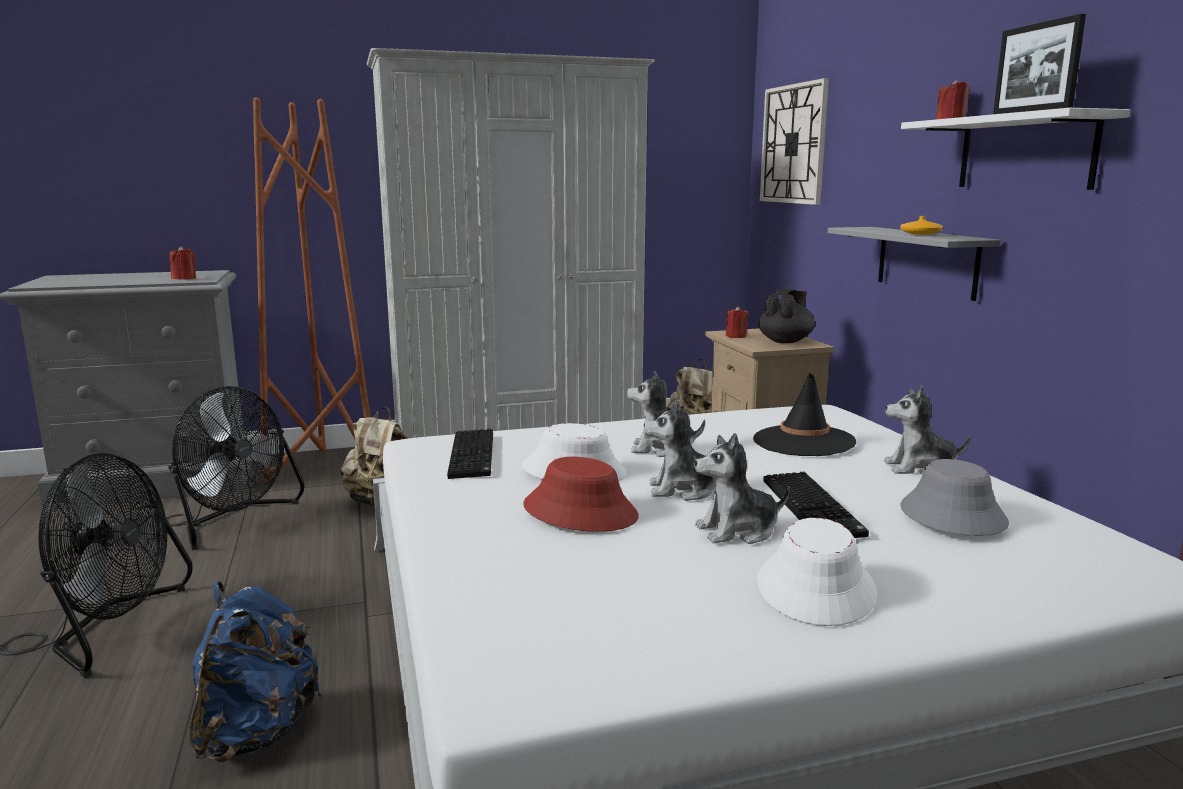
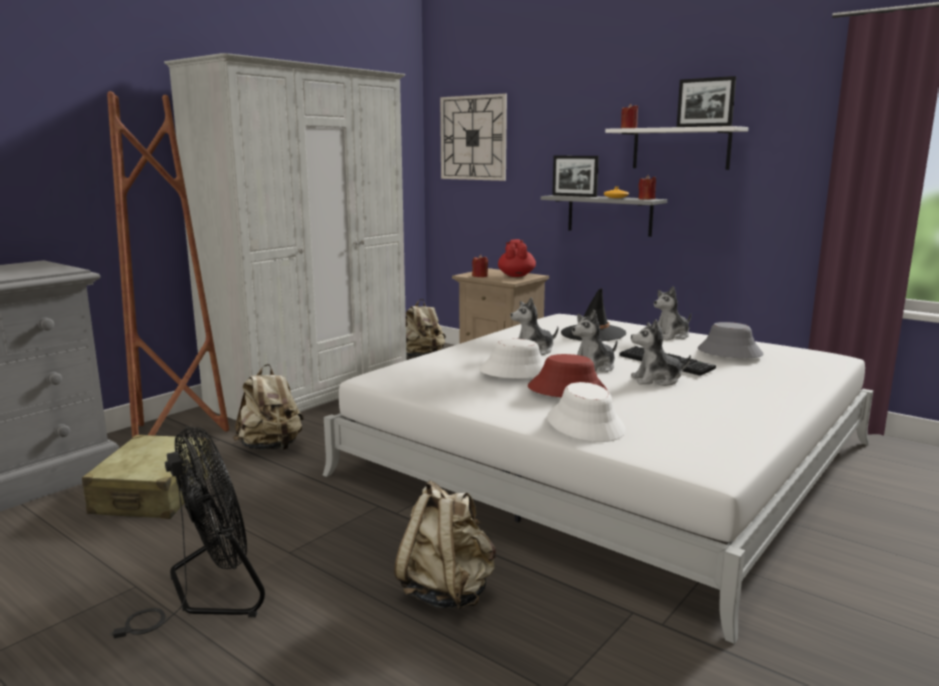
camera: 35 degrees left, 0 degrees up
black fan [153,386,304,550] -> beige suitcase [82,435,214,519]
red candle [169,246,196,280] -> red candle moved to [638,175,656,199]
blue backpack [189,581,322,763] -> beige backpack [394,480,496,609]
keyboard [447,429,493,479] -> none
plush toy [694,433,790,544] -> plush toy turned 45 degrees clockwise [631,319,691,386]
white hat [757,518,877,626] -> white hat moved to [547,382,625,442]
black teapot [759,289,815,343] -> red teapot [498,239,536,277]
none -> picture frame [552,156,599,197]

